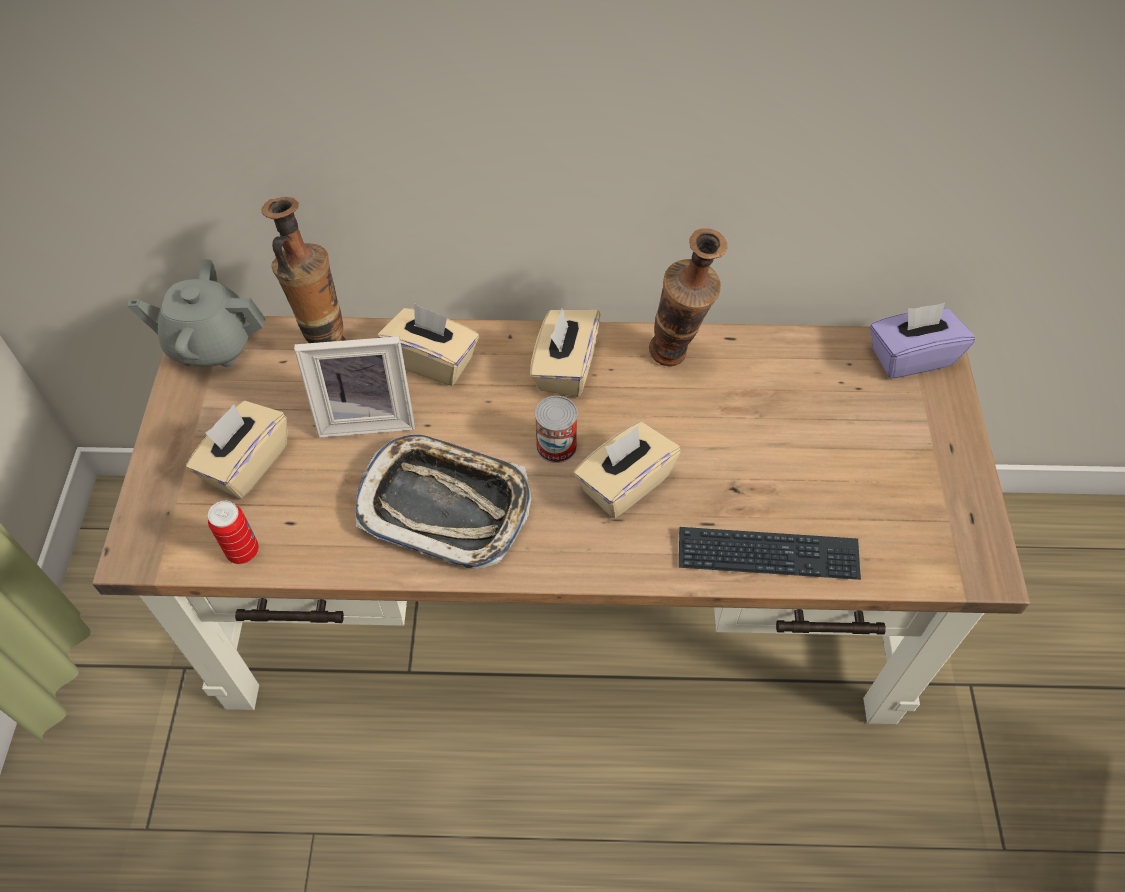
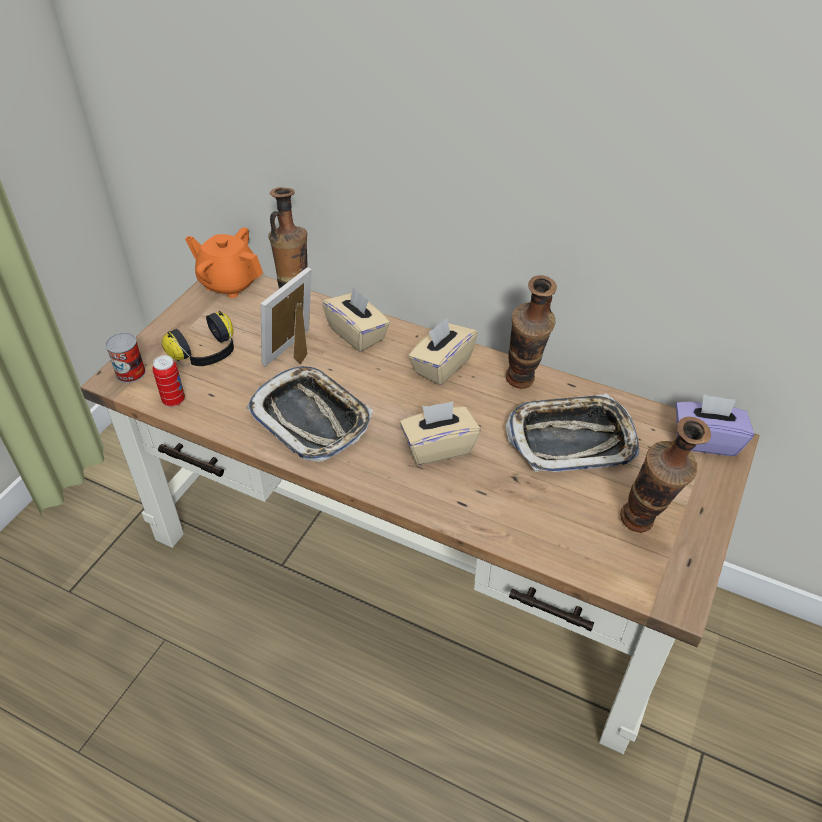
camera: 25 degrees right, 10 degrees down
grey teapot [127,259,266,367] -> orange teapot [185,227,263,298]
beige tissue box [186,401,288,499] -> headphones [161,311,234,366]
picture frame [294,336,415,438] -> picture frame turned 105 degrees clockwise [261,267,312,367]
can [535,396,578,463] -> can moved to [105,332,146,383]
keyboard [679,527,861,580] -> none
none -> tray [506,394,640,472]
none -> vase [620,417,711,533]

